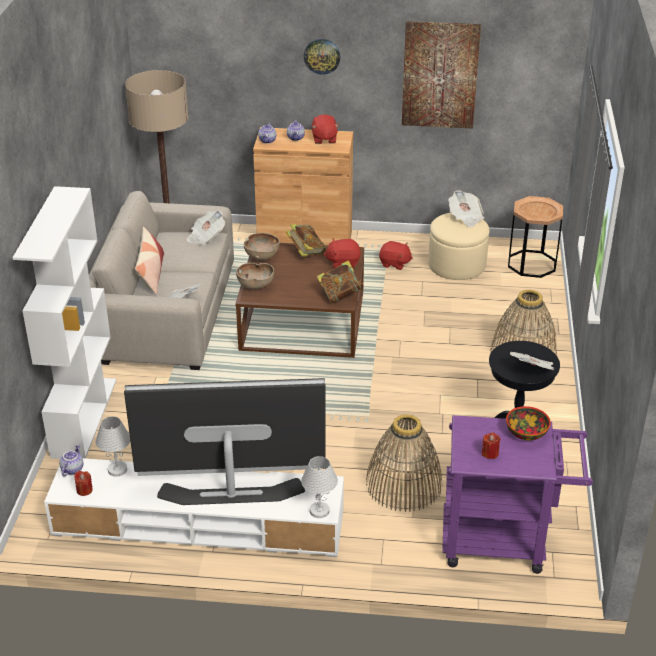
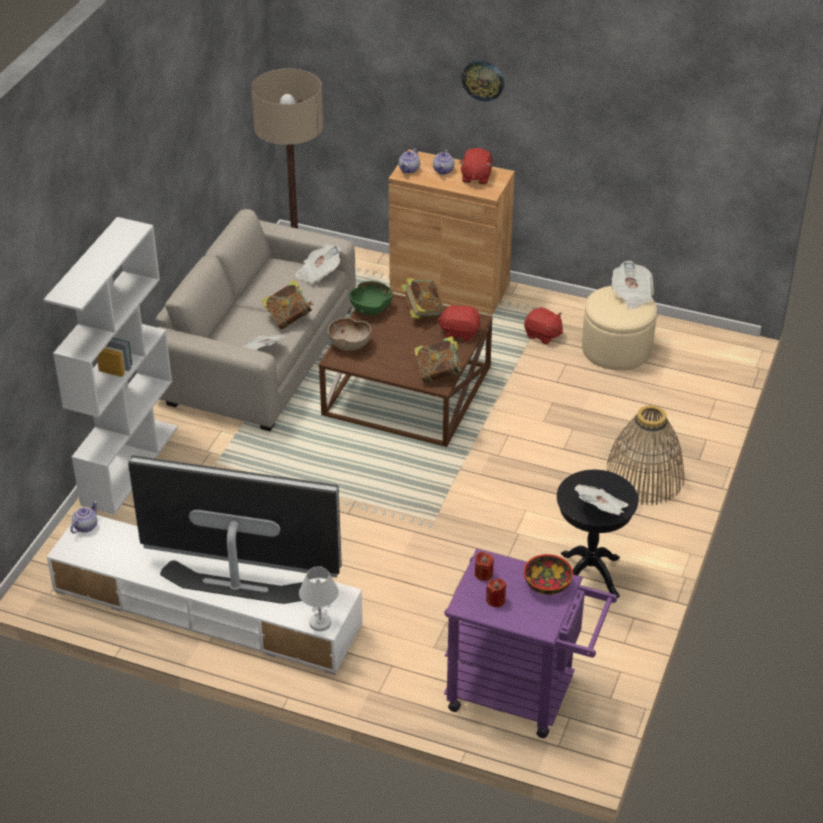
camera: 15 degrees right, 5 degrees up
red candle [74,471,93,496] -> red candle moved to [475,551,494,581]
white table lamp [96,416,131,477] -> none
pillow [135,227,164,294] -> none
brown bowl [244,233,280,260] -> green bowl [349,281,393,315]
basket [366,414,442,512] -> none
picture [402,21,481,128] -> none
brown side table [508,196,563,278] -> none
none -> book [261,280,314,329]

